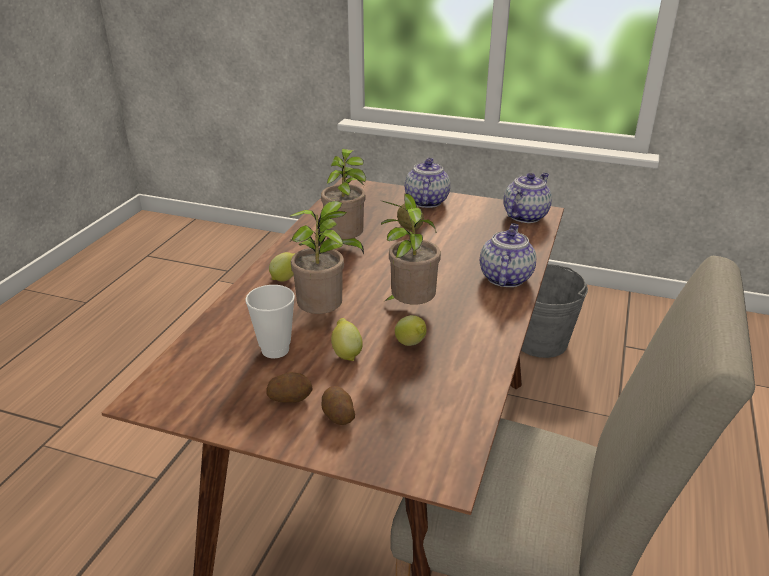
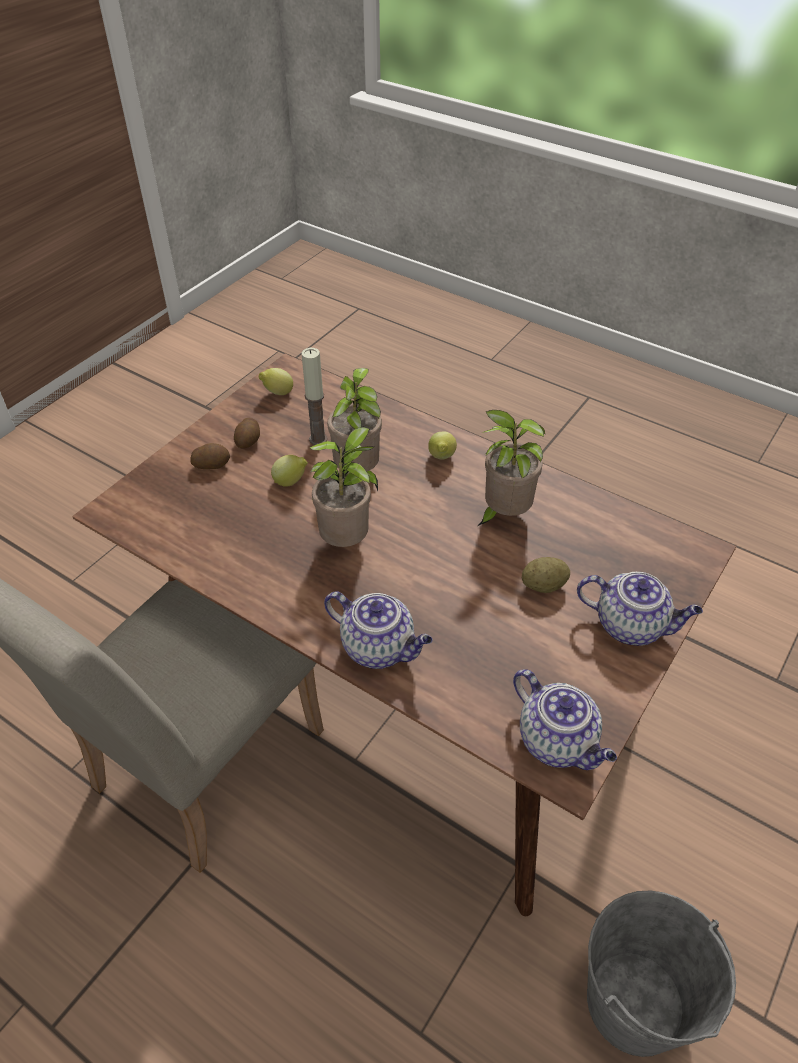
camera: 105 degrees right, 15 degrees up
cup [245,285,295,358] -> candle [301,348,327,445]
lemon [395,315,426,346] -> lemon moved to [259,368,293,395]

